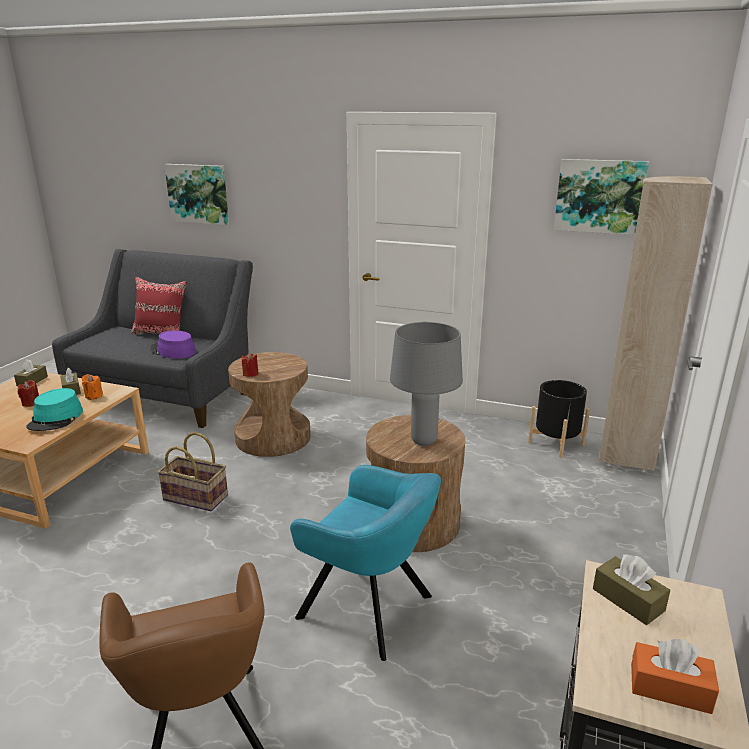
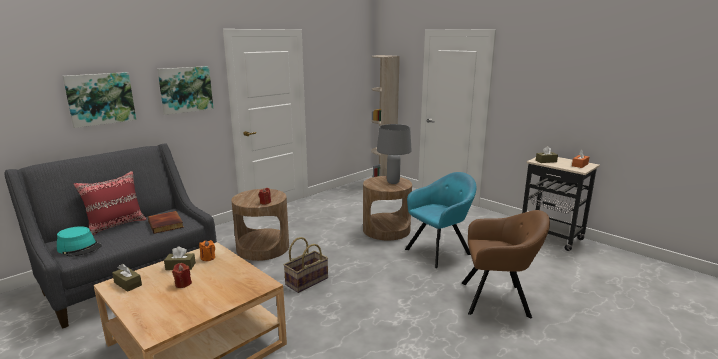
camera: 65 degrees left, 5 degrees down
turquoise hat [26,388,83,431] -> turquoise hat moved to [57,226,102,257]
purple hat [150,330,196,359] -> book [148,211,184,234]
black planter [528,380,590,458] -> none
picture [554,159,649,235] -> picture moved to [157,66,213,115]

